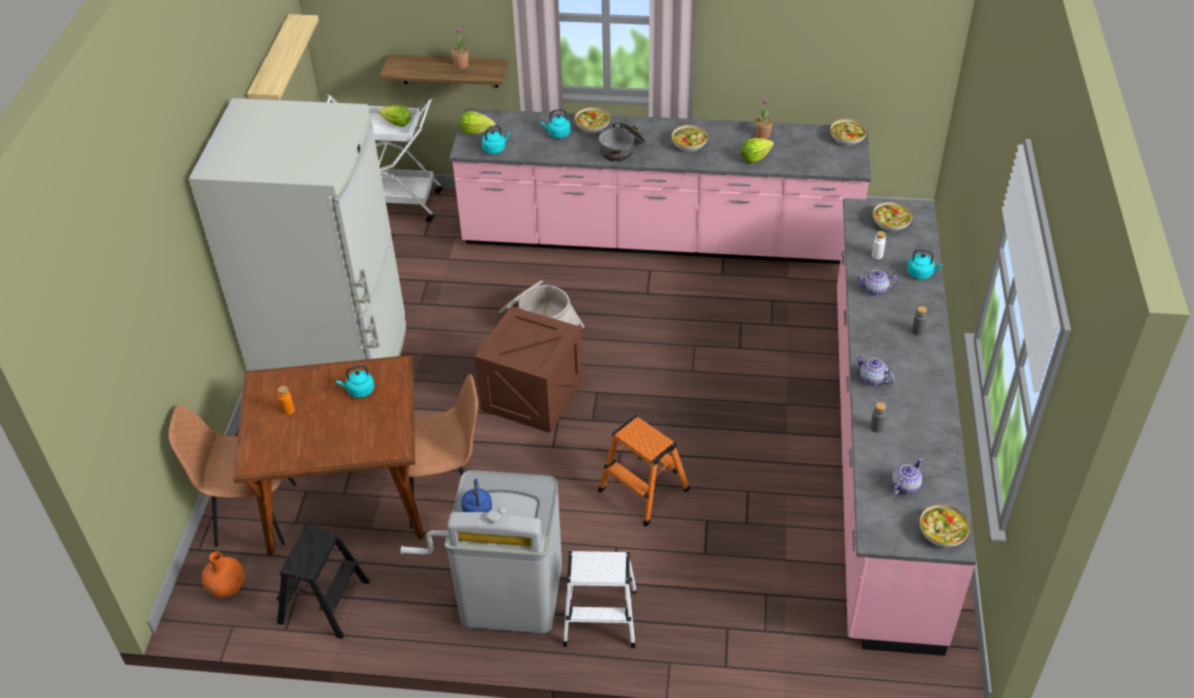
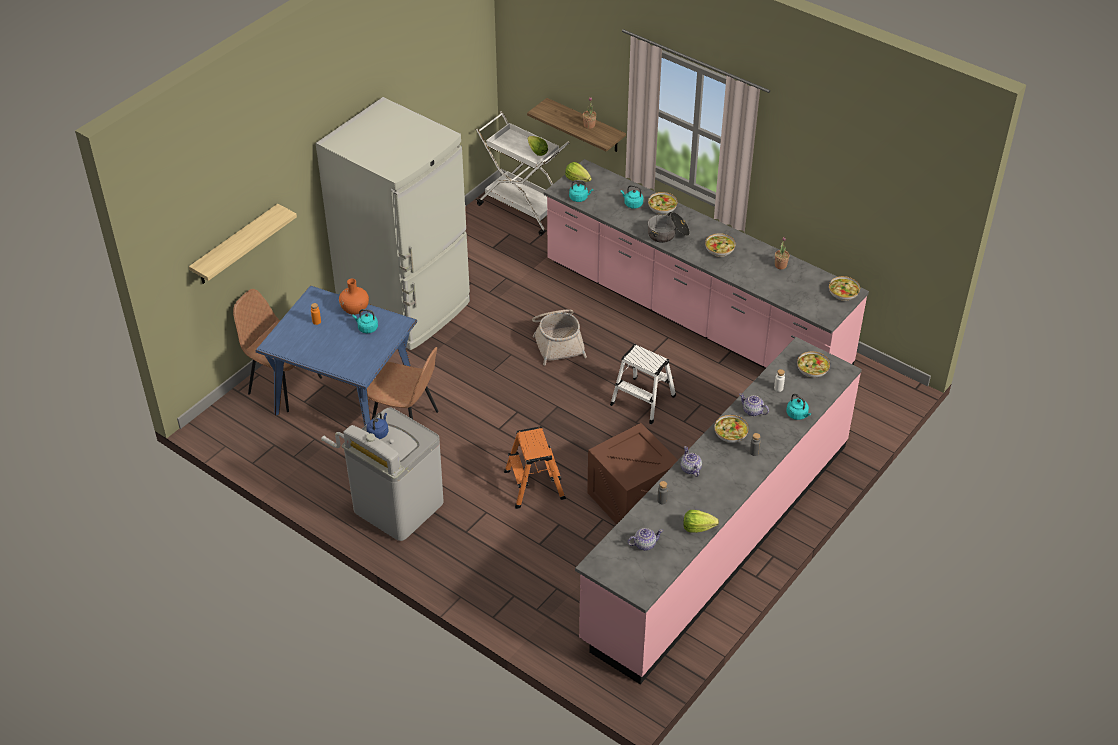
camera: 30 degrees right, 0 degrees up
orange vase [201,551,245,597] -> orange vase moved to [339,279,369,315]
brown dining table [233,355,424,556] -> blue dining table [255,285,417,426]
shelf [247,14,319,100] -> shelf moved to [189,204,297,284]
black step ladder [276,525,370,639] -> none
crate [474,306,583,433] -> crate moved to [587,423,678,525]
white step ladder [563,551,637,648] -> white step ladder moved to [610,344,676,424]
lettuce [741,138,774,163] -> lettuce moved to [683,510,719,533]
bowl [920,504,970,547] -> bowl moved to [715,415,749,443]

